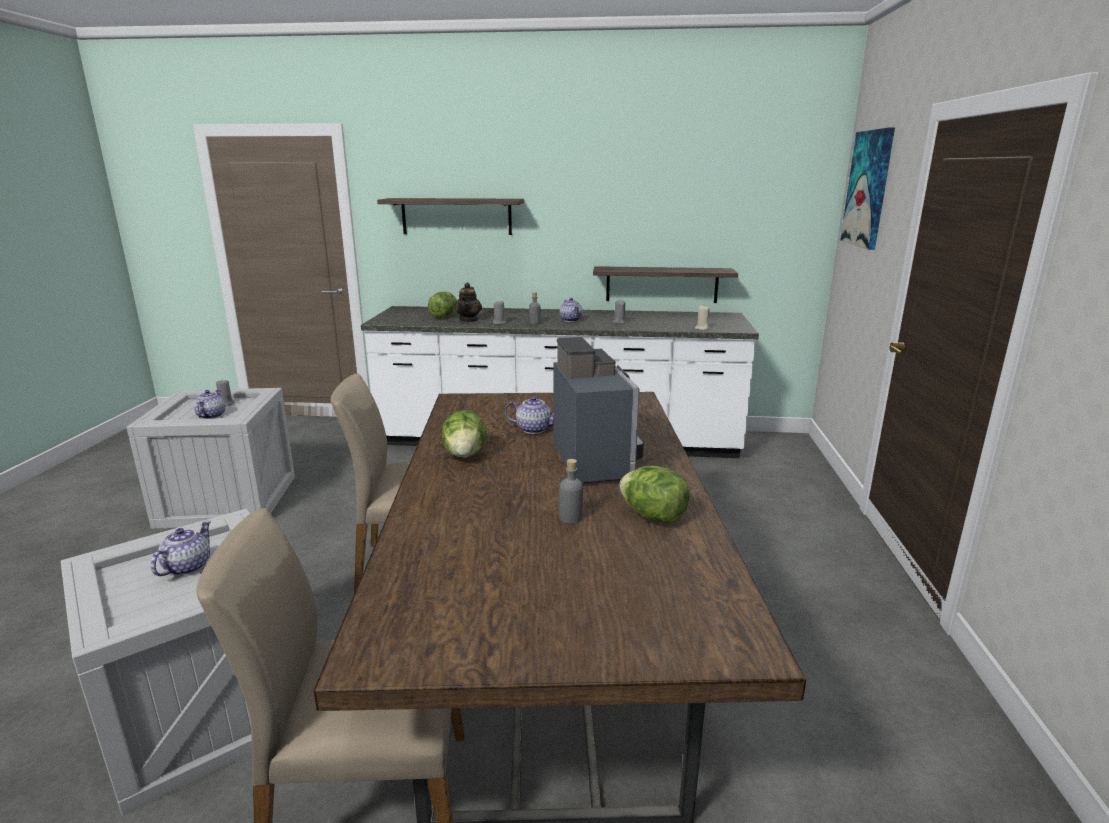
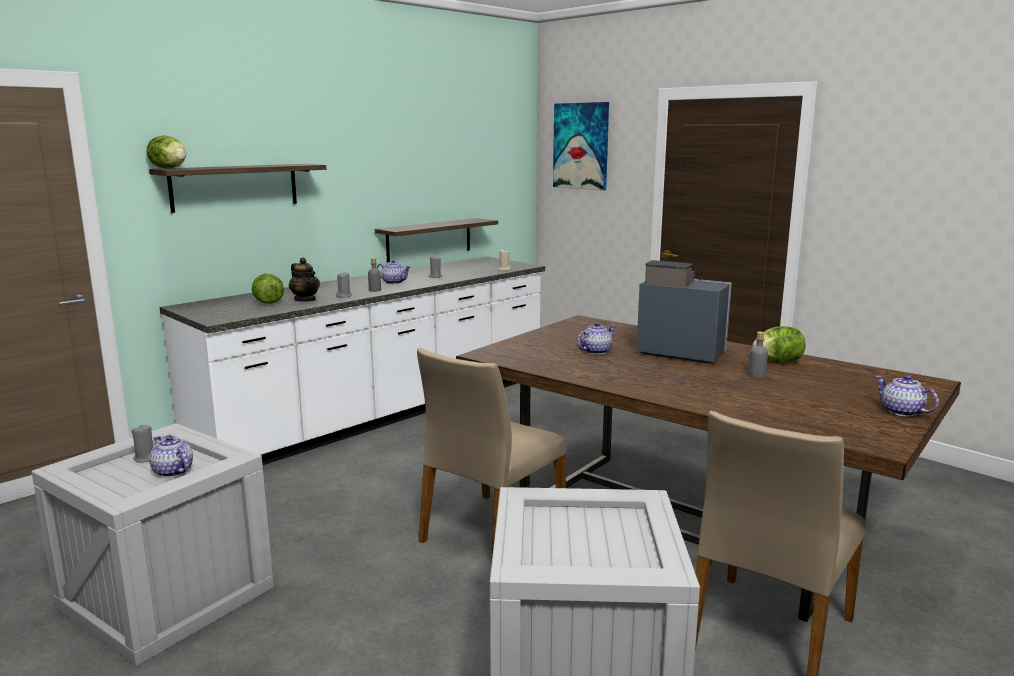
camera: 50 degrees left, 5 degrees down
teapot [151,520,211,576] -> teapot moved to [875,375,939,417]
lettuce [442,410,487,458] -> lettuce moved to [147,136,186,169]

